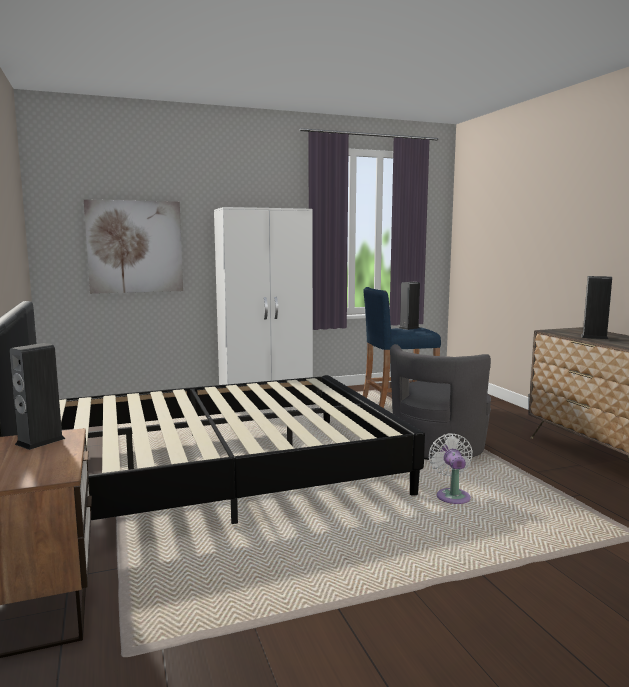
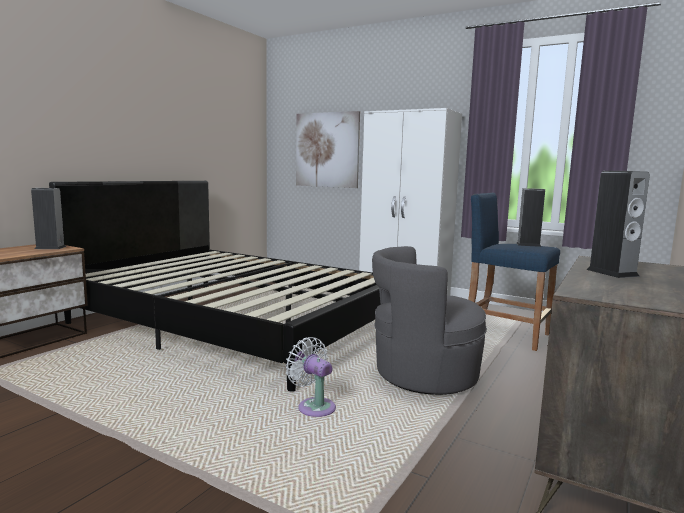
camera: 50 degrees right, 0 degrees up
white fan [429,433,473,504] -> white fan turned 90 degrees counterclockwise [285,337,336,417]

